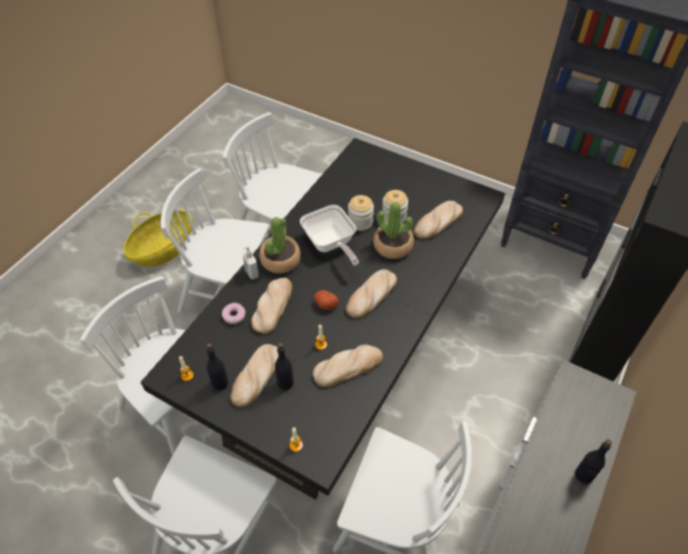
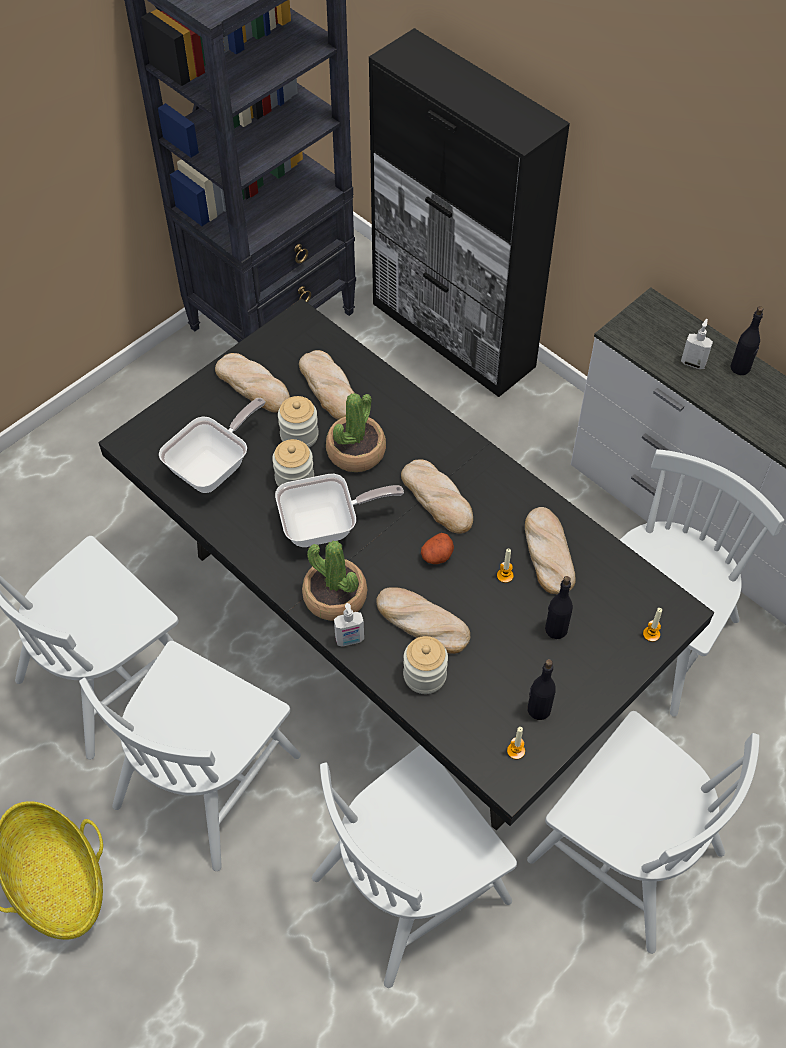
camera: 75 degrees left, 5 degrees up
donut [222,303,245,324] -> jar [403,636,448,694]
bread [230,344,279,407] -> bread moved to [215,353,290,413]
none -> frying pan [159,398,265,493]
none -> soap dispenser [681,319,713,369]

